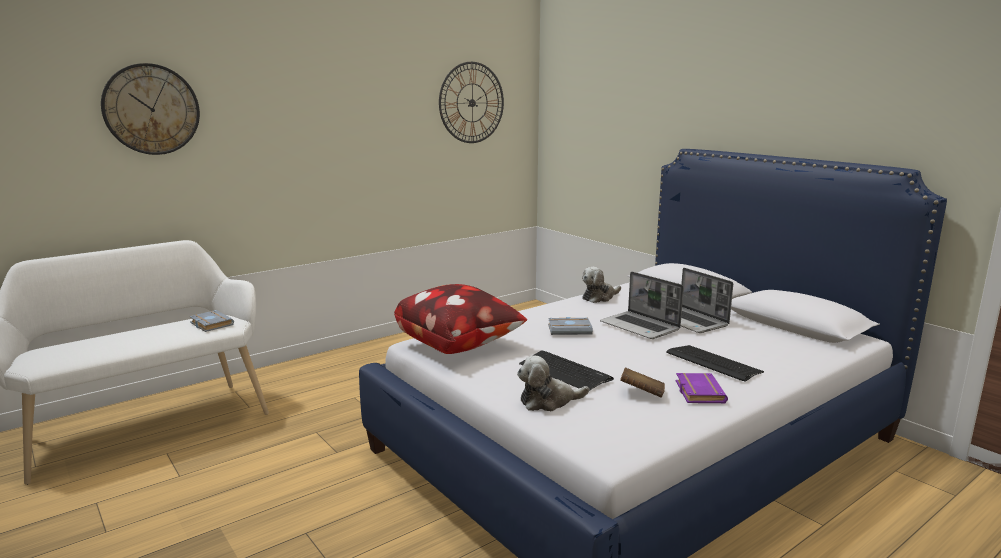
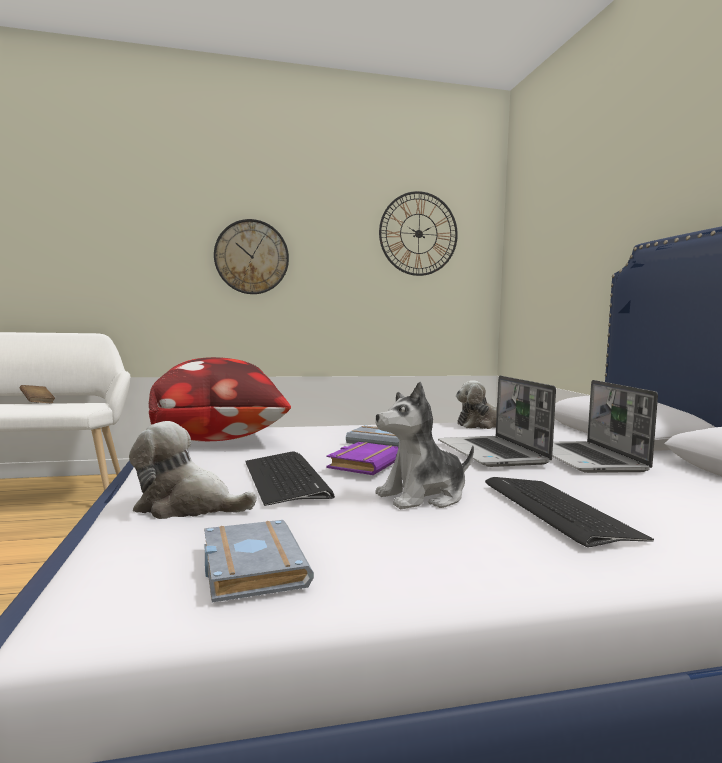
camera: 25 degrees right, 10 degrees down
wall clock [101,63,200,155] -> wall clock moved to [214,219,289,294]
grey book [189,310,234,332] -> grey book moved to [204,520,314,602]
brown book [620,367,665,398] -> brown book moved to [20,385,55,403]
purple book [676,373,728,403] -> purple book moved to [326,442,398,475]
none -> plush toy [375,382,474,509]

